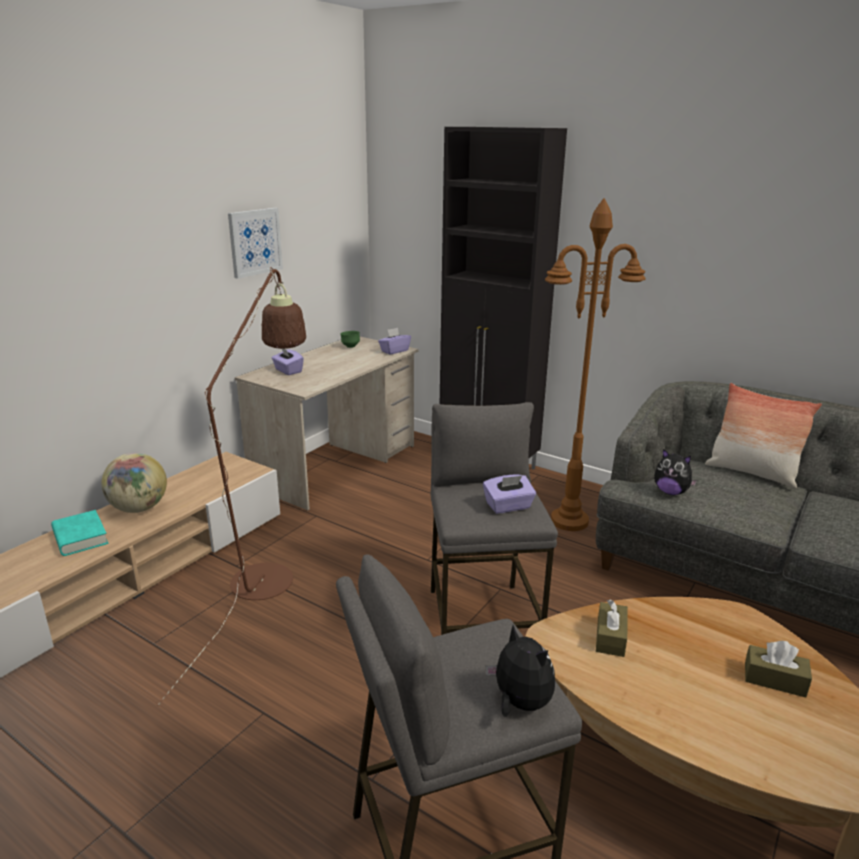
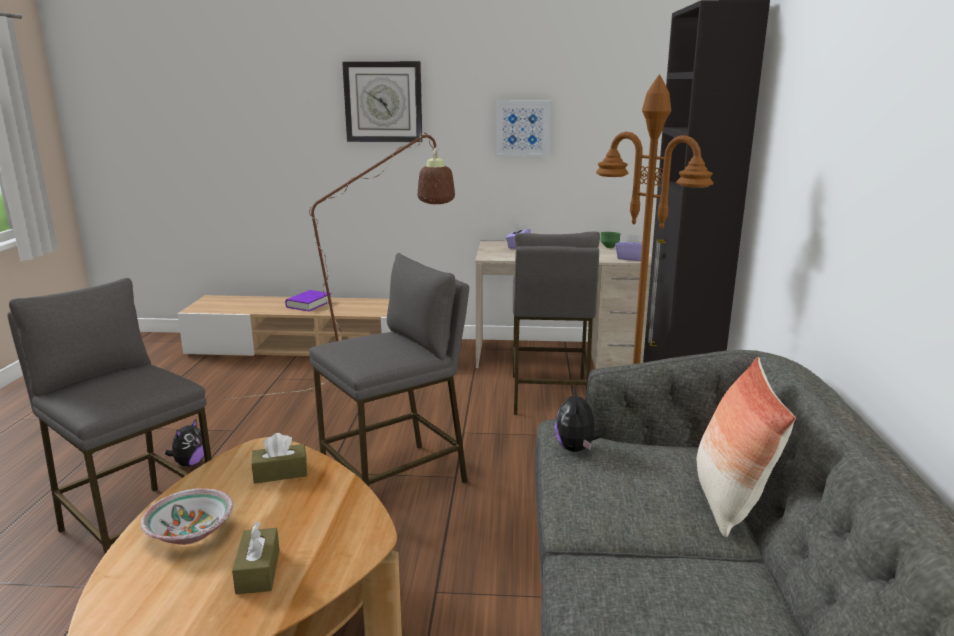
camera: 60 degrees right, 5 degrees down
turquoise book [51,510,108,556] -> purple book [285,290,332,311]
globe [101,453,167,513] -> none
purple tissue box [483,474,536,514] -> none
plush toy [486,625,555,717] -> plush toy moved to [165,419,204,466]
none -> bowl [140,488,233,545]
none -> wall clock [342,61,423,142]
none -> grey stool [513,232,600,415]

